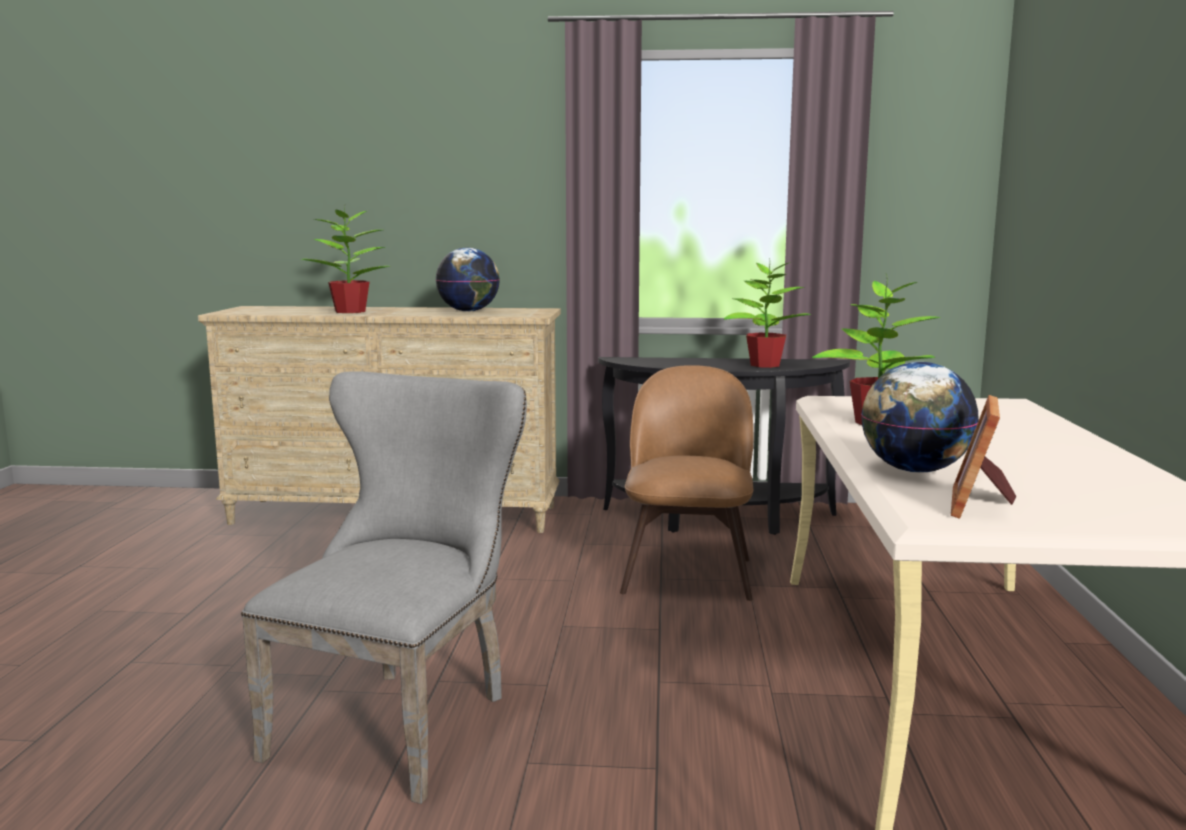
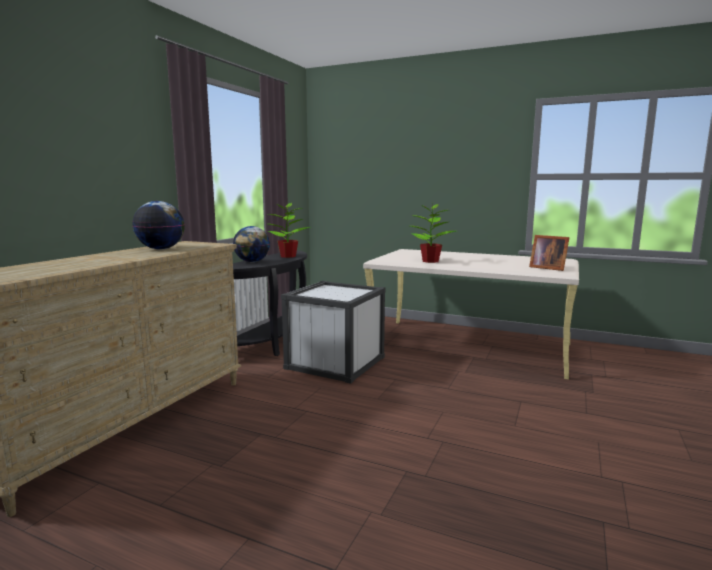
camera: 70 degrees left, 0 degrees up
grey chair [241,371,527,804] -> none
potted plant [300,206,390,313] -> none
brown chair [620,365,754,601] -> white storage box [281,281,386,384]
globe [861,362,979,473] -> globe moved to [233,226,270,262]

